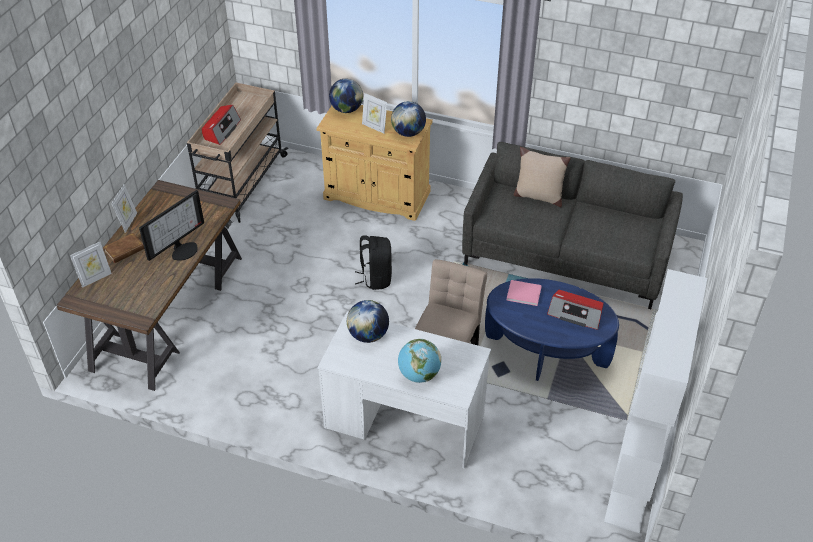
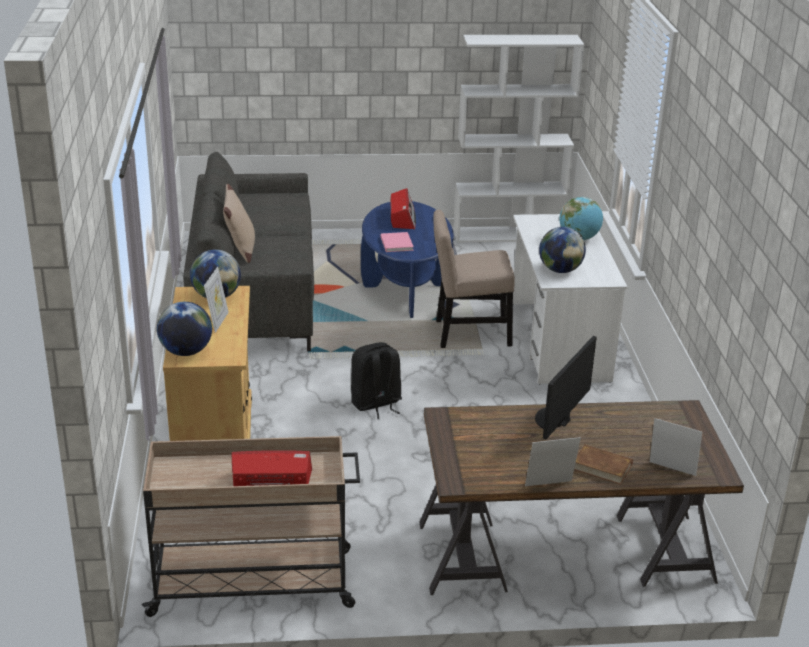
camera: 115 degrees left, 15 degrees down
monitor [139,190,204,261] -> monitor turned 75 degrees counterclockwise [535,336,597,439]

